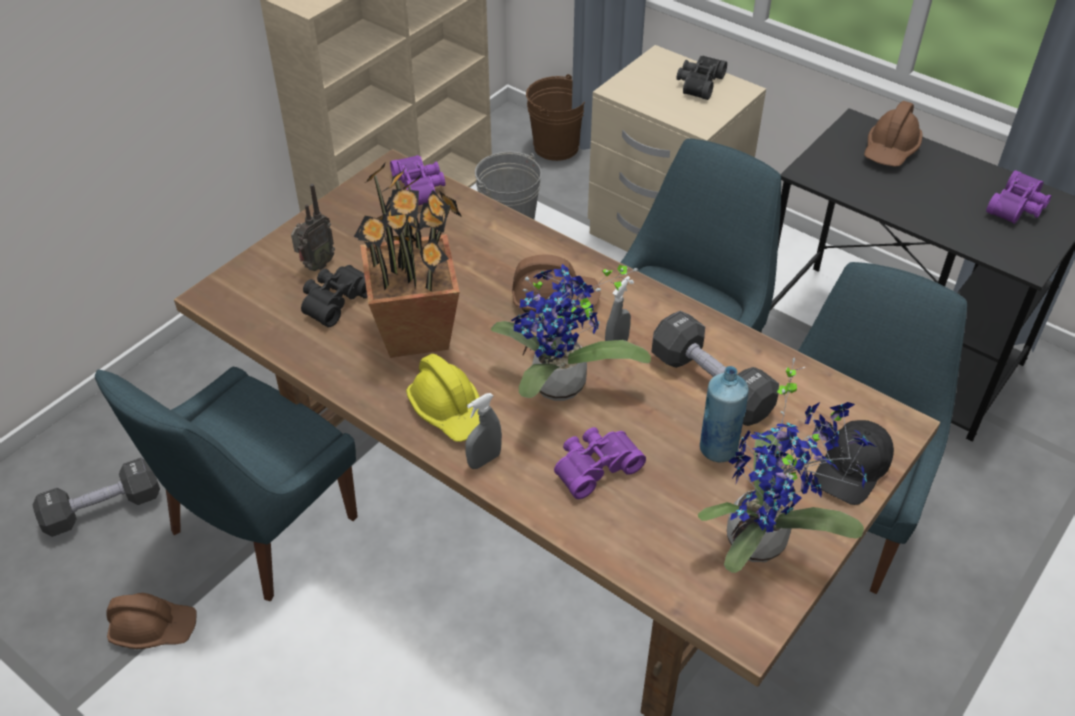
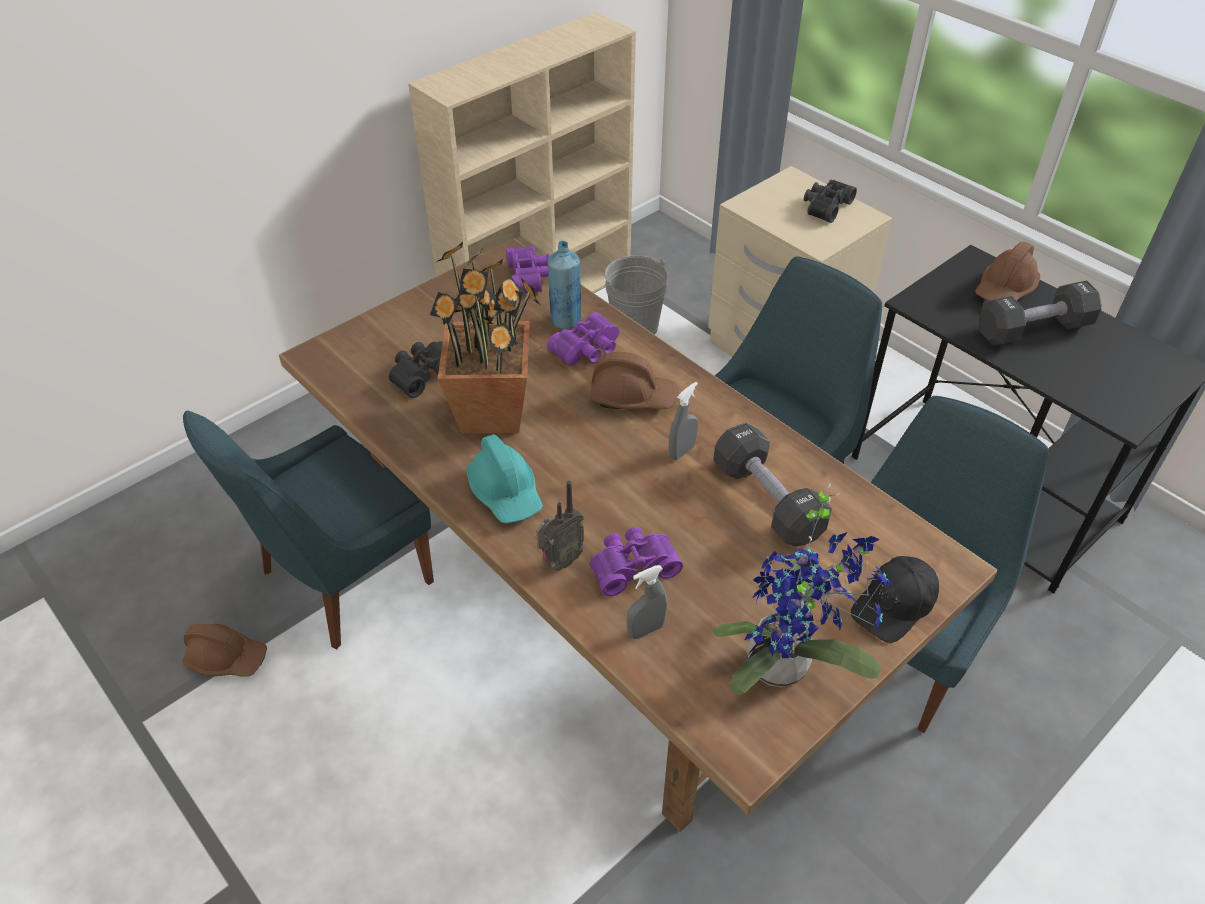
camera: 10 degrees right, 0 degrees up
black dumbbell [33,458,160,537] -> black dumbbell moved to [978,280,1102,345]
radio [291,184,335,271] -> radio moved to [536,481,584,570]
yellow hard hat [406,354,480,442] -> turquoise hard hat [467,434,543,524]
grey spray bottle [465,393,502,469] -> grey spray bottle moved to [626,565,667,639]
potted plant [491,264,651,401] -> none
brown bucket [526,74,585,161] -> none
blue bottle [700,366,749,462] -> blue bottle moved to [548,241,582,329]
purple binoculars [986,170,1051,224] -> purple binoculars moved to [547,312,619,366]

